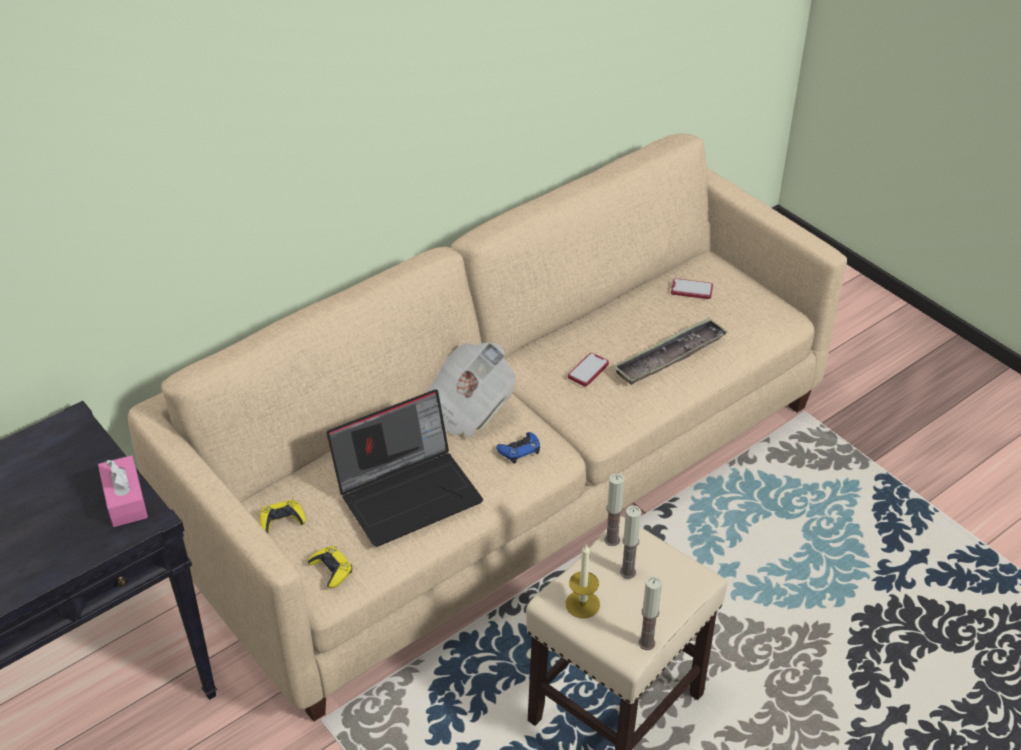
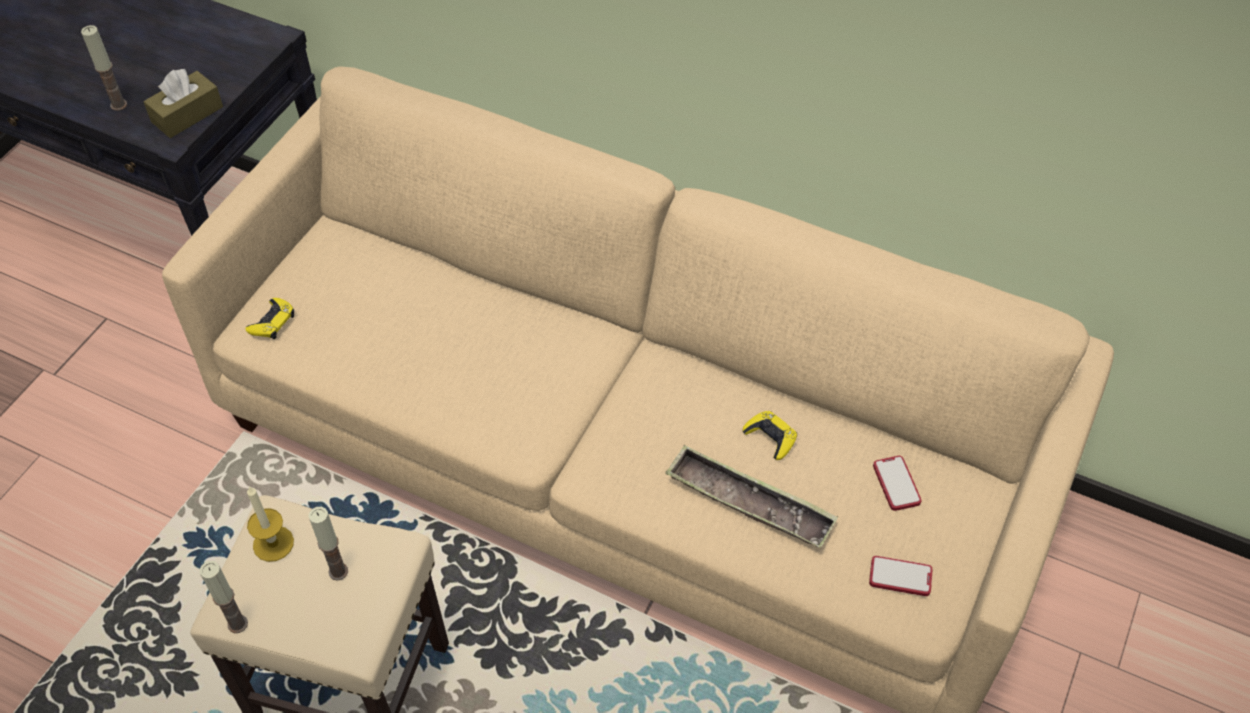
camera: 65 degrees right, 10 degrees up
pink tissue box [98,455,148,527] -> brown tissue box [144,69,223,138]
yellow game controller [260,500,306,533] -> yellow game controller moved to [743,411,797,460]
laptop [327,390,483,547] -> none
newspaper [427,342,516,438] -> none
blue game controller [496,432,540,464] -> none
phone [568,353,609,386] -> phone moved to [869,556,932,596]
candle [604,473,625,546] -> candle moved to [81,25,127,111]

